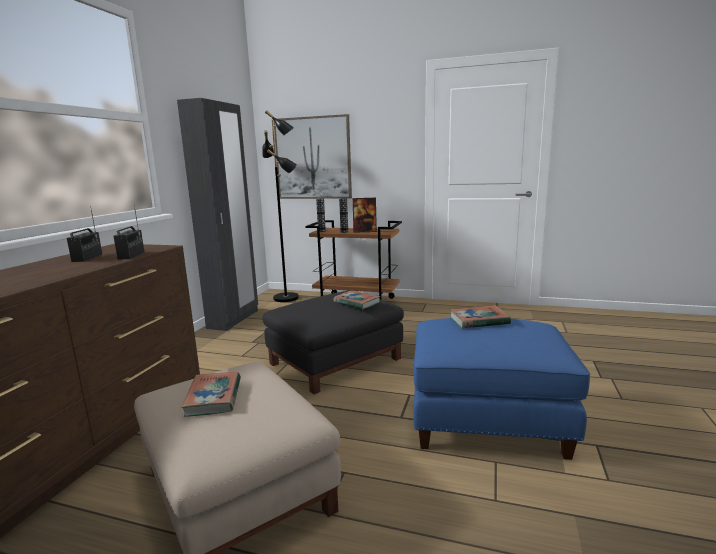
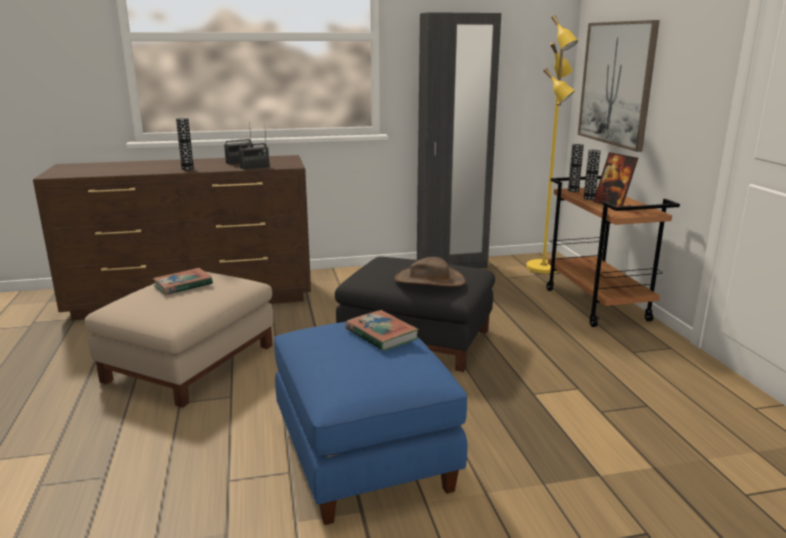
camera: 60 degrees right, 5 degrees up
black floor lamp [262,110,299,302] -> yellow floor lamp [526,15,578,274]
book [334,291,380,309] -> brown hat [394,257,466,287]
none -> vase [176,118,194,170]

